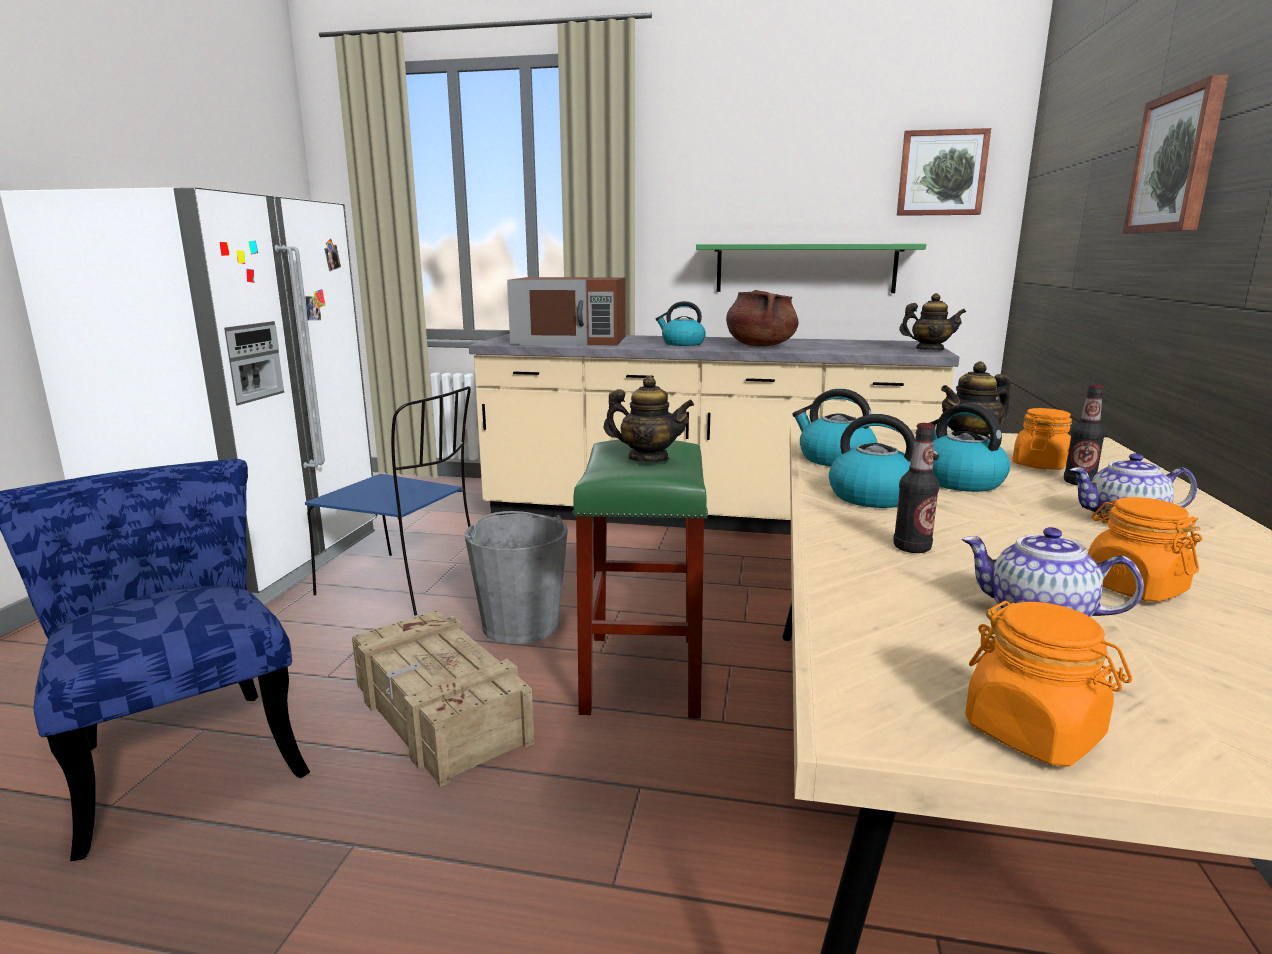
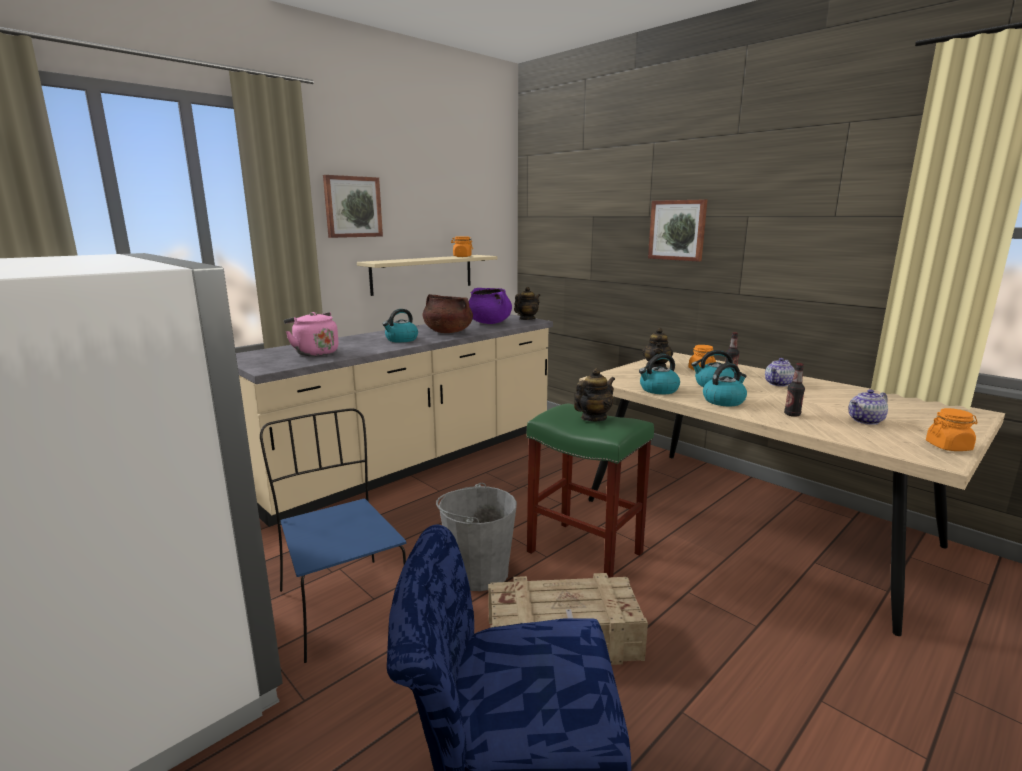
camera: 55 degrees left, 0 degrees up
blue chair [305,386,471,616] -> blue chair turned 90 degrees counterclockwise [260,408,406,663]
brown microwave [507,277,626,346] -> pink kettle [284,312,339,356]
green shelf [696,244,926,293] -> beige shelf [357,255,497,296]
picture [897,128,991,216] -> picture moved to [323,175,383,238]
orange jar [1088,497,1202,602] -> orange jar moved to [451,236,473,257]
none -> purple cooking pot [469,288,512,324]

